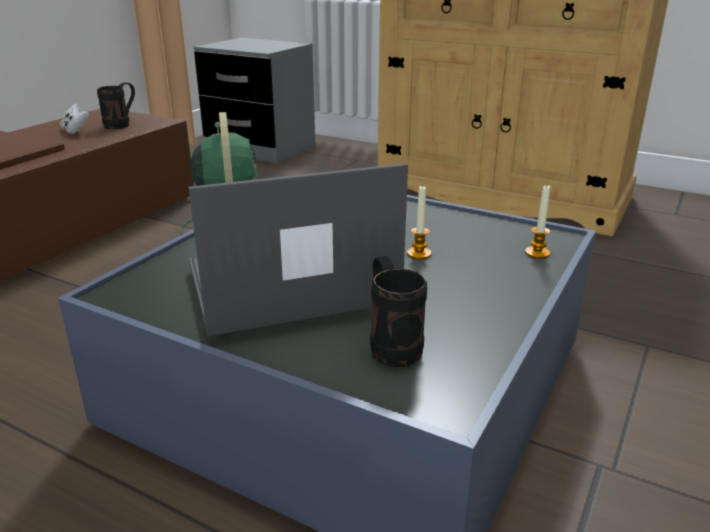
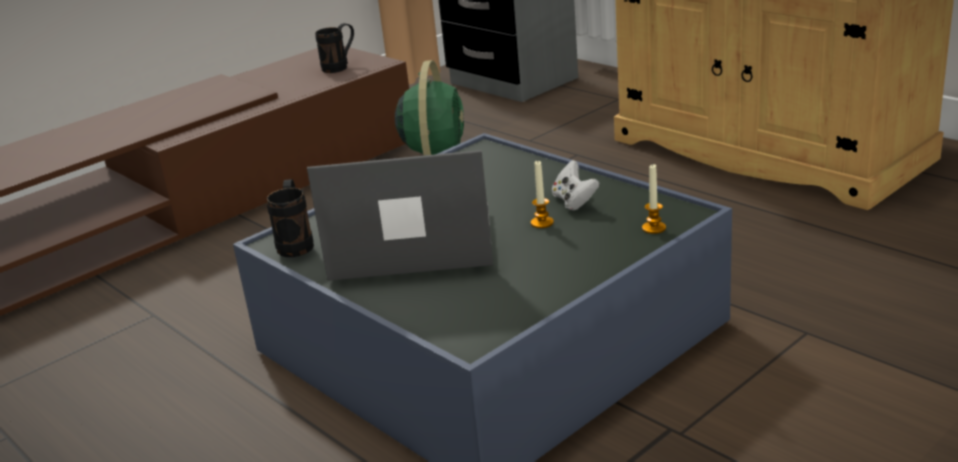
camera: 20 degrees right, 0 degrees up
white game controller [60,104,90,134] -> white game controller moved to [552,160,600,211]
black mug [370,256,427,367] -> black mug moved to [267,179,314,257]

